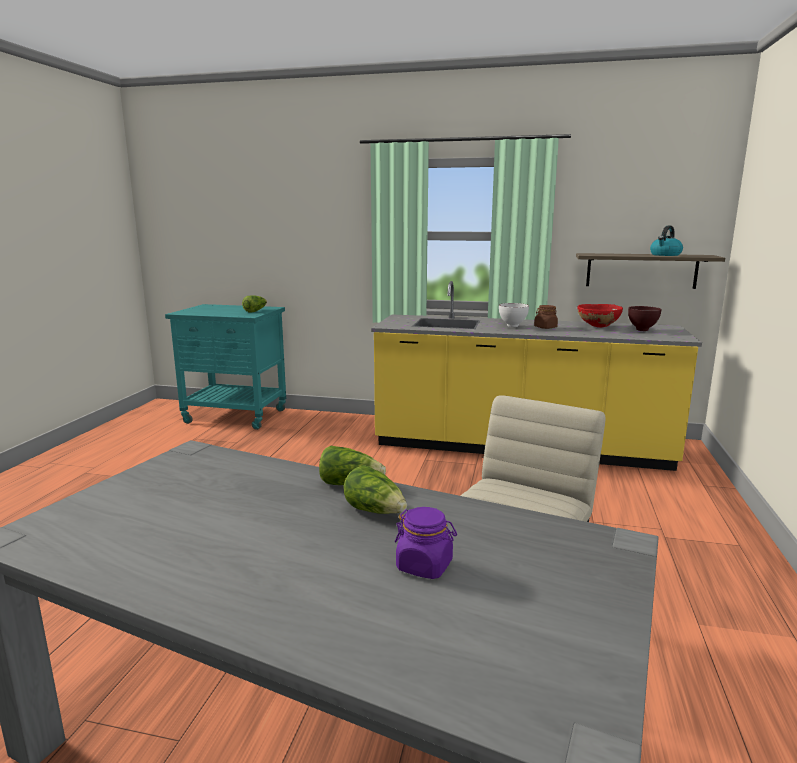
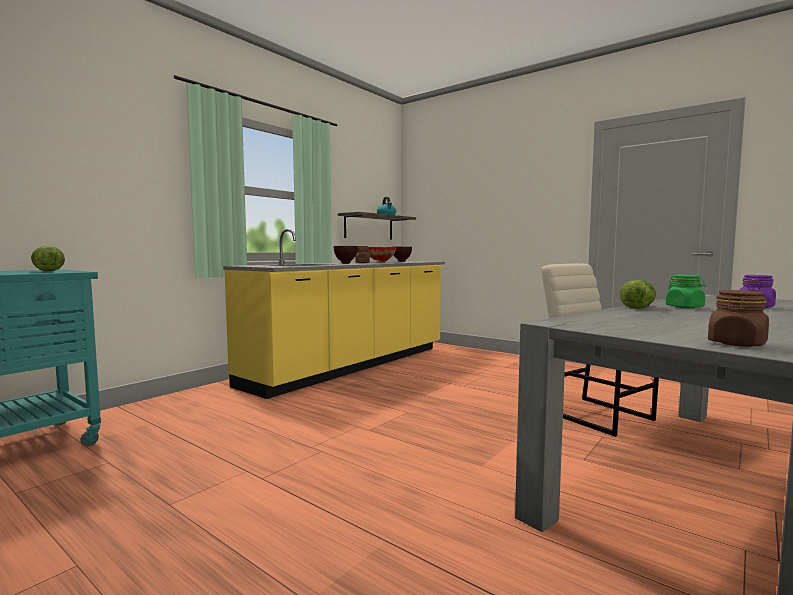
camera: 65 degrees left, 10 degrees down
lettuce [344,465,407,514] -> green jar [666,275,706,308]
white bowl [499,303,529,327] -> brown bowl [334,246,358,264]
none -> brown jar [708,290,769,347]

